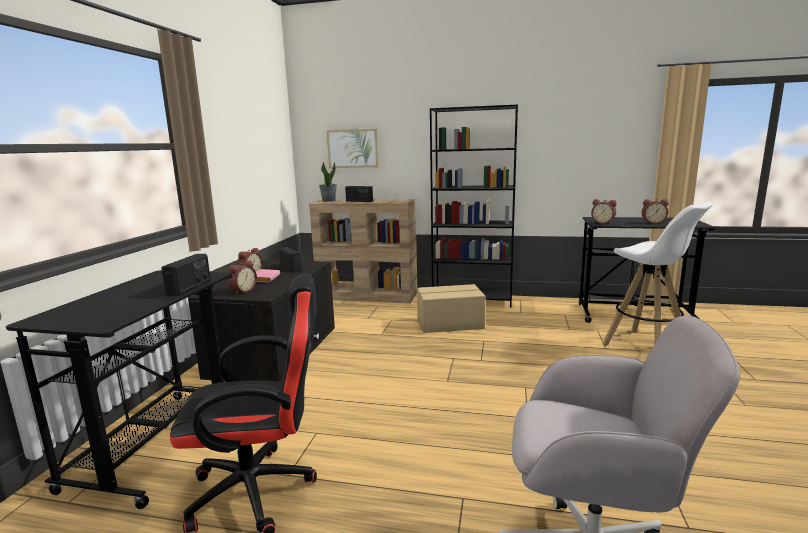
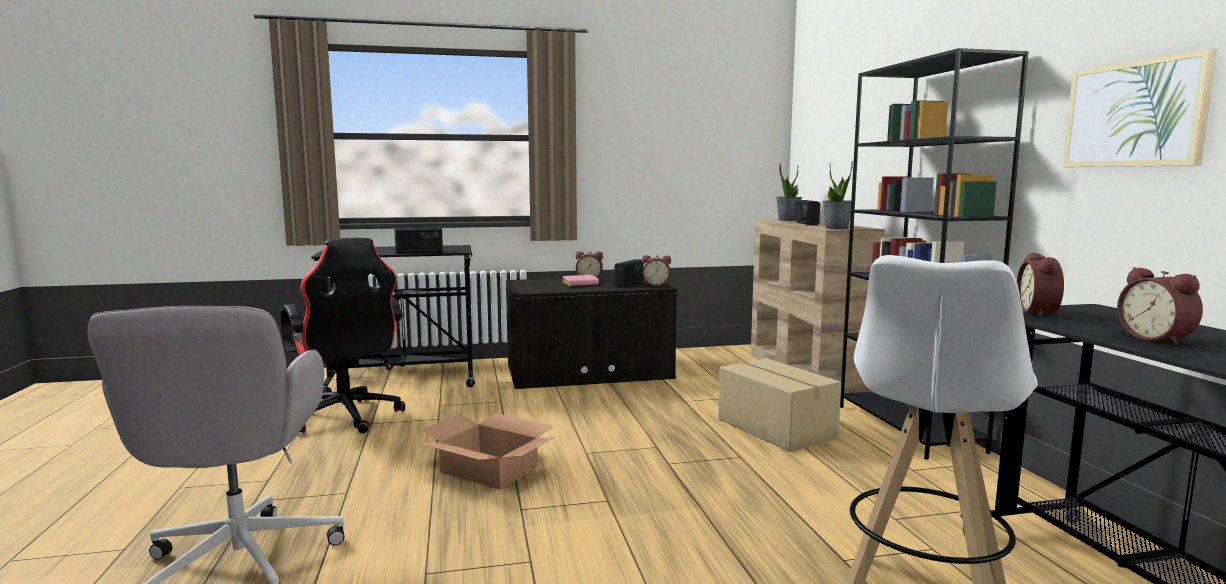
camera: 65 degrees right, 5 degrees down
alarm clock [227,260,257,294] -> alarm clock moved to [642,255,671,287]
picture [327,129,379,168] -> picture moved to [1063,48,1217,167]
none -> cardboard box [419,413,557,490]
none -> potted plant [823,161,853,229]

